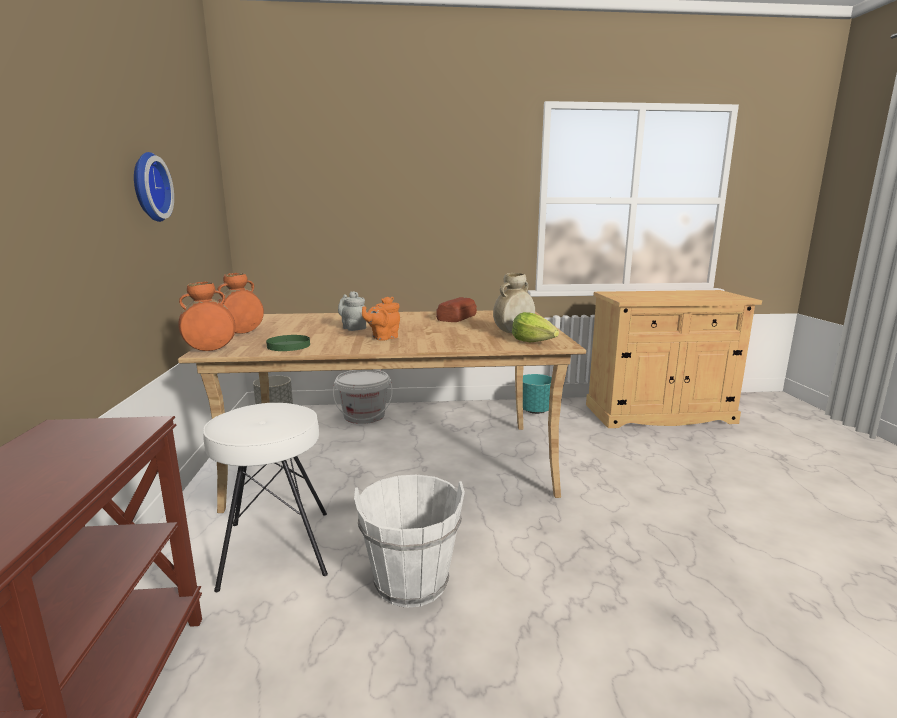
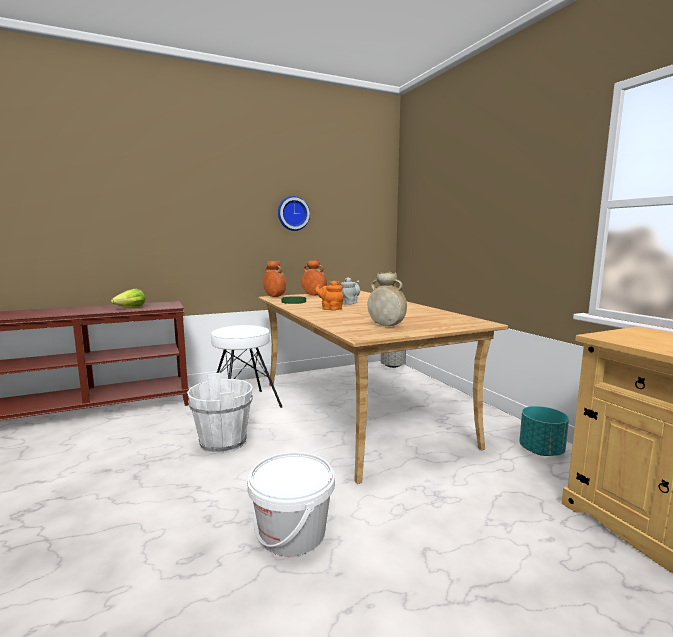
camera: 70 degrees right, 5 degrees down
white bucket [333,370,393,424] -> white bucket moved to [247,452,335,557]
bread [436,297,477,322] -> none
lettuce [512,312,559,342] -> lettuce moved to [111,289,145,307]

